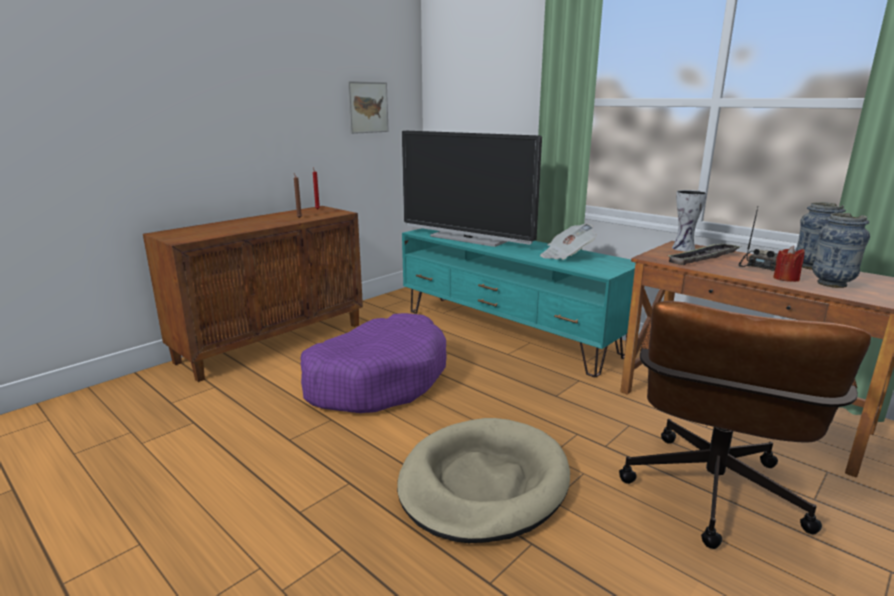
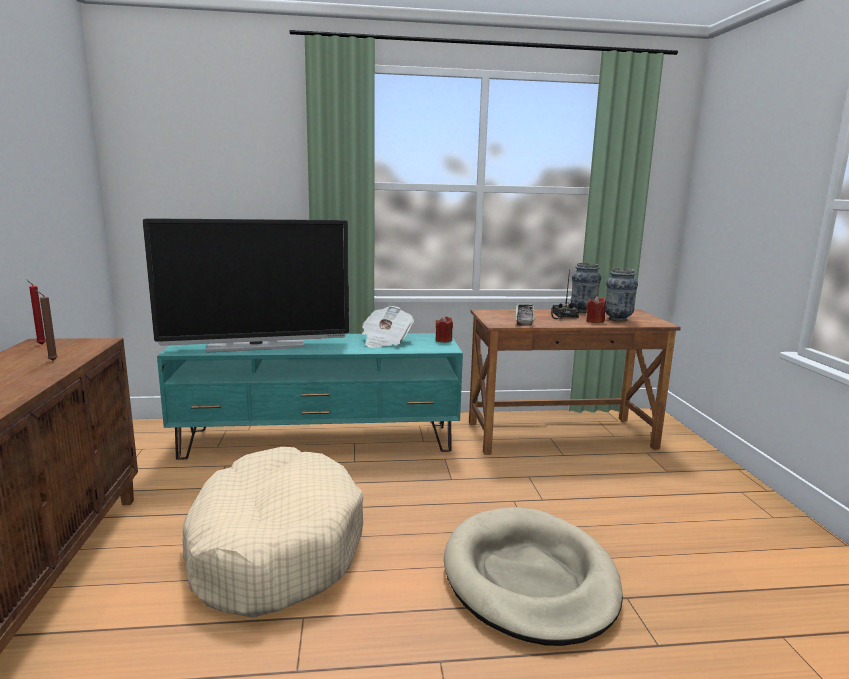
camera: 50 degrees left, 5 degrees down
purple dog bed [300,313,447,413] -> beige dog bed [183,447,364,618]
picture [347,81,389,134] -> none
brown office chair [619,301,871,549] -> none
vase [672,190,707,251] -> none
none -> red candle [436,316,453,342]

